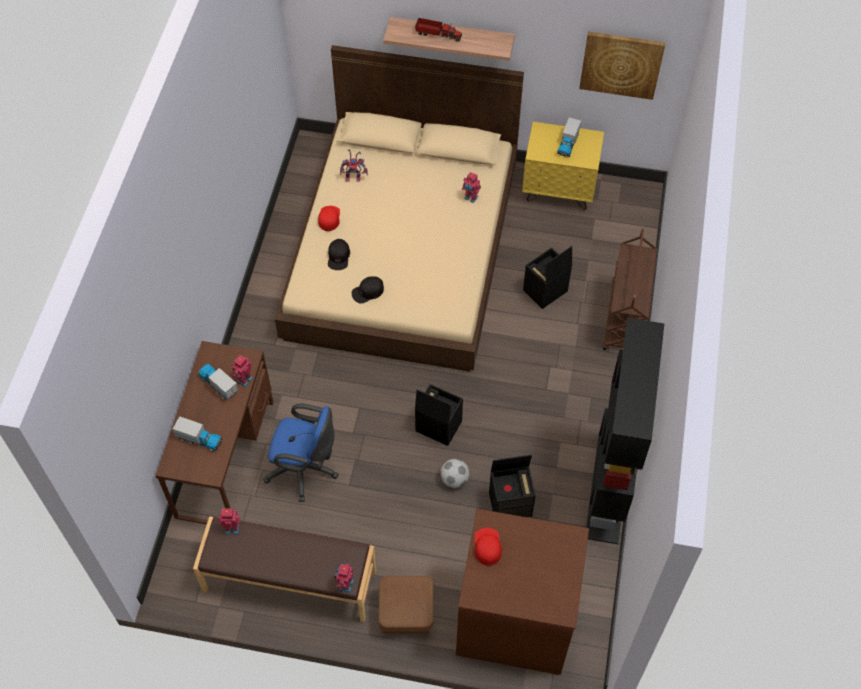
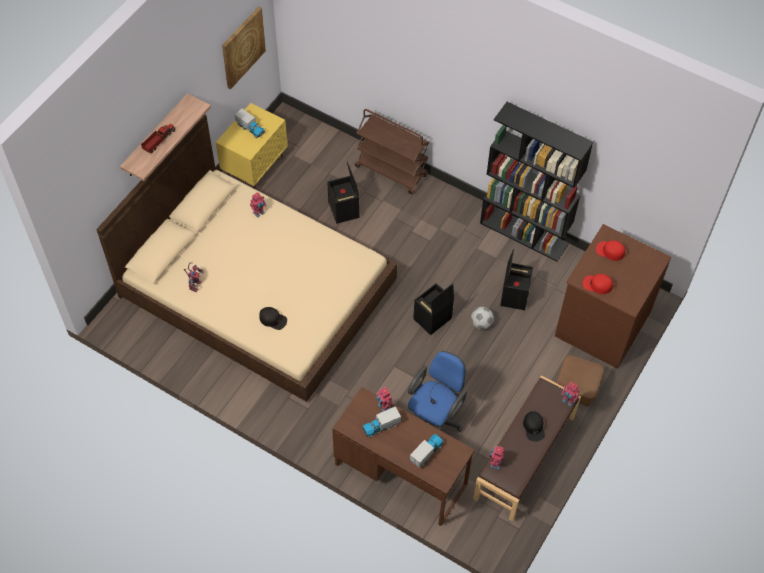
camera: 70 degrees left, 0 degrees up
red cap [318,206,340,231] -> red cap moved to [596,241,625,261]
black cap [352,276,384,304] -> black cap moved to [523,411,545,442]

